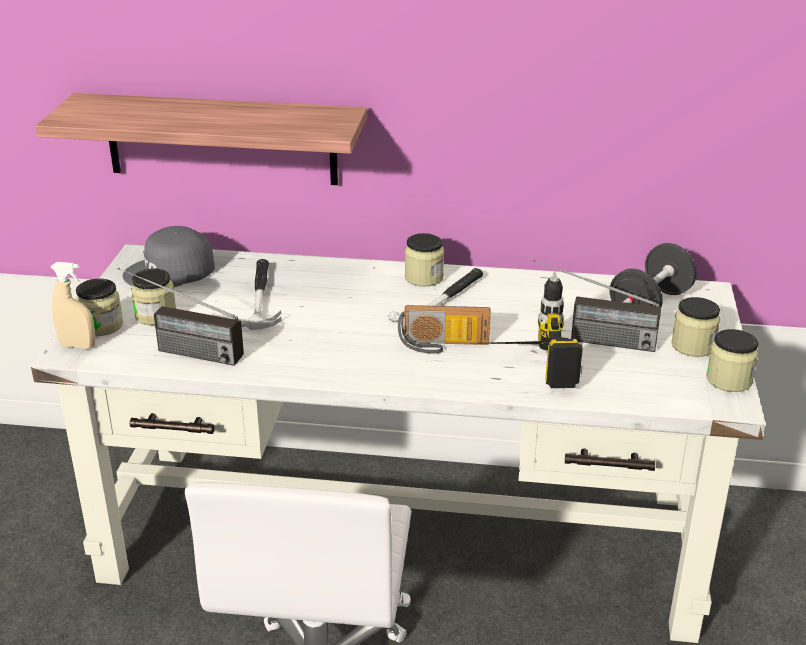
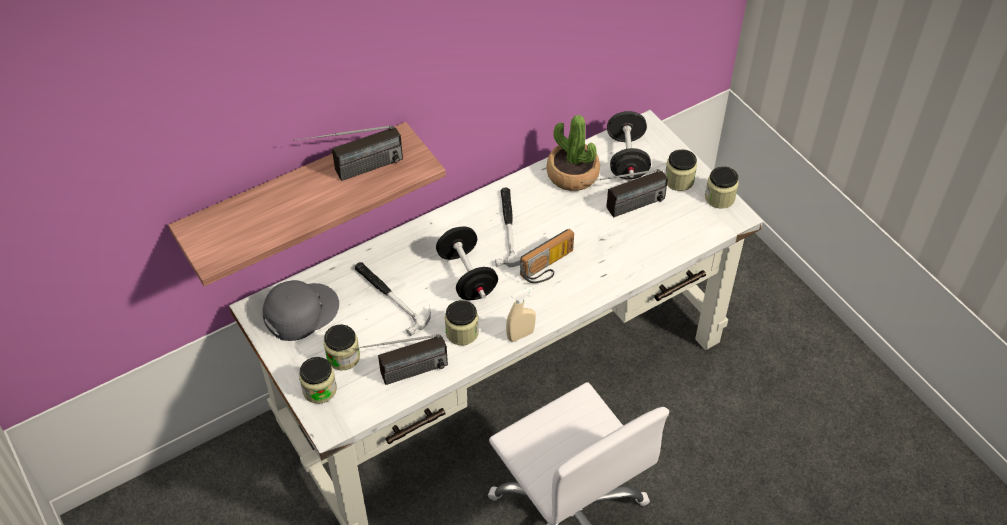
camera: 40 degrees left, 20 degrees up
beige spray bottle [51,262,95,349] -> beige spray bottle moved to [506,286,536,342]
grey cap [123,226,215,287] -> grey cap turned 150 degrees counterclockwise [263,280,339,341]
jar [405,233,444,287] -> jar moved to [445,300,479,346]
power drill [485,272,583,388] -> none
none -> radio [293,125,403,181]
none -> black dumbbell [436,226,498,300]
none -> potted plant [546,115,600,191]

